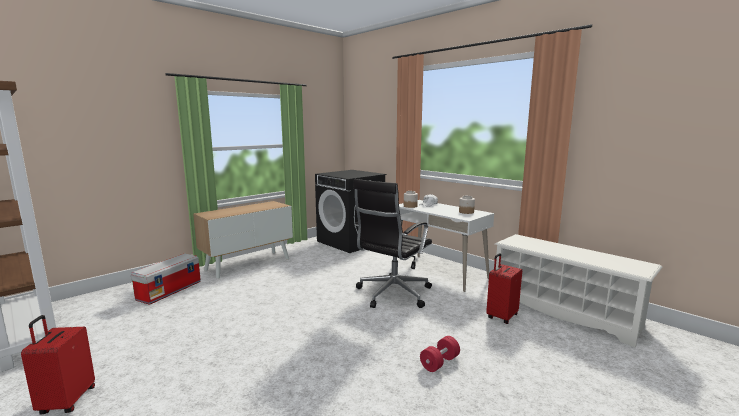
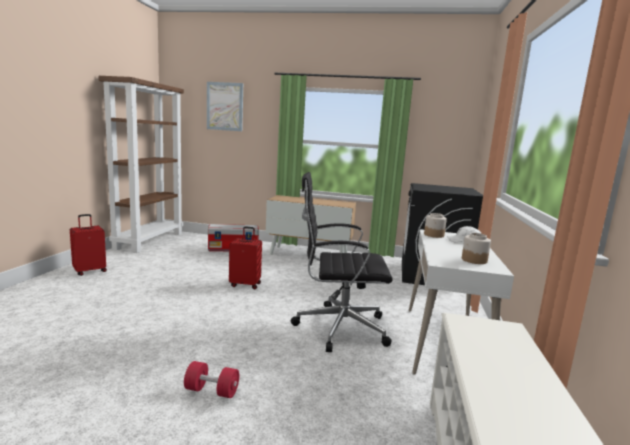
camera: 55 degrees right, 0 degrees up
red suitcase [486,253,522,324] -> red suitcase moved to [229,226,262,289]
none -> picture [207,82,243,131]

